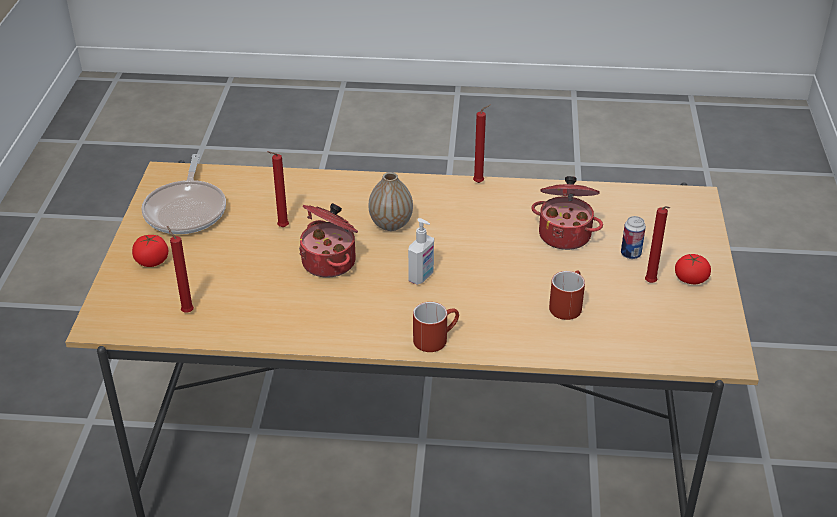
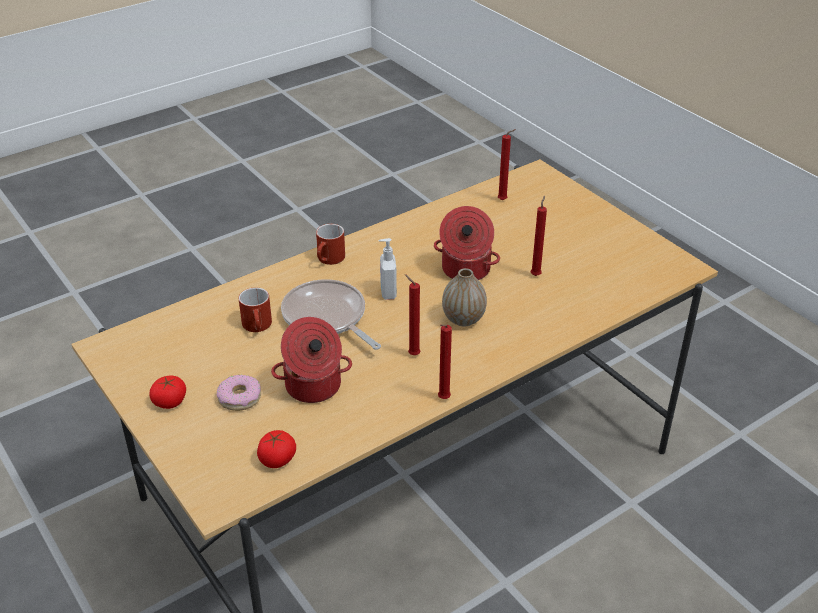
camera: 140 degrees right, 0 degrees up
tomato [132,235,168,267] -> tomato moved to [257,430,296,468]
frying pan [141,154,226,234] -> frying pan moved to [281,279,381,350]
can [621,216,646,259] -> donut [217,375,261,411]
red candle [645,206,670,283] -> red candle moved to [405,274,421,355]

